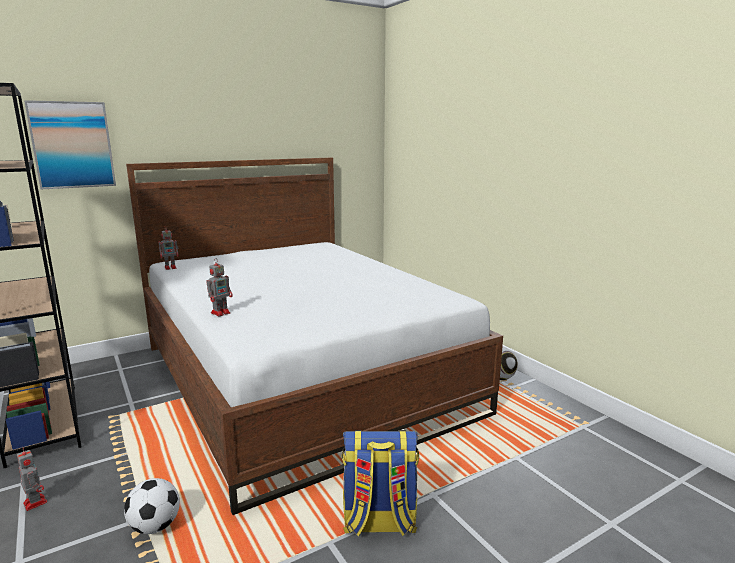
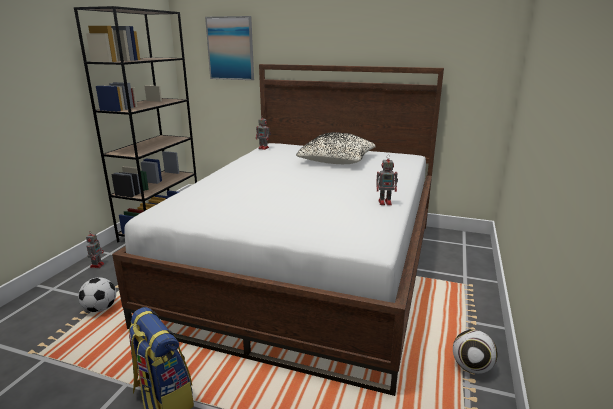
camera: 50 degrees right, 5 degrees up
toy robot [207,258,233,317] -> toy robot moved to [376,155,398,205]
none -> beige pillow [296,132,375,164]

